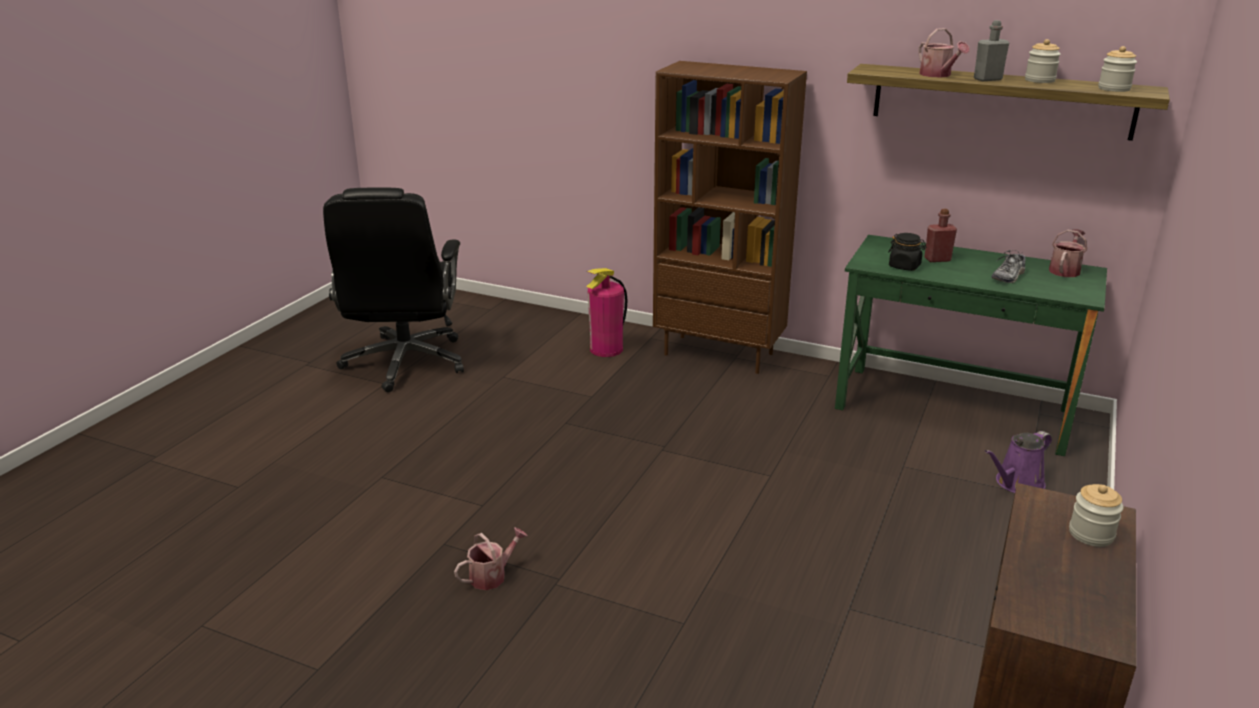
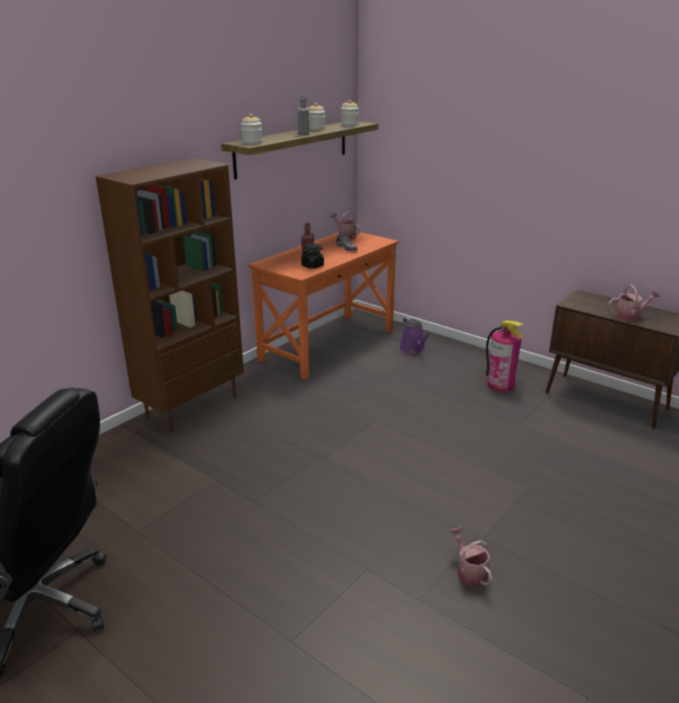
camera: 75 degrees left, 0 degrees up
fire extinguisher [586,268,627,357] -> fire extinguisher moved to [486,320,524,391]
green desk [835,235,1107,456] -> orange desk [248,231,399,380]
watering can [918,28,969,78] -> watering can moved to [608,285,660,321]
jar [1069,484,1124,547] -> jar moved to [241,114,263,145]

